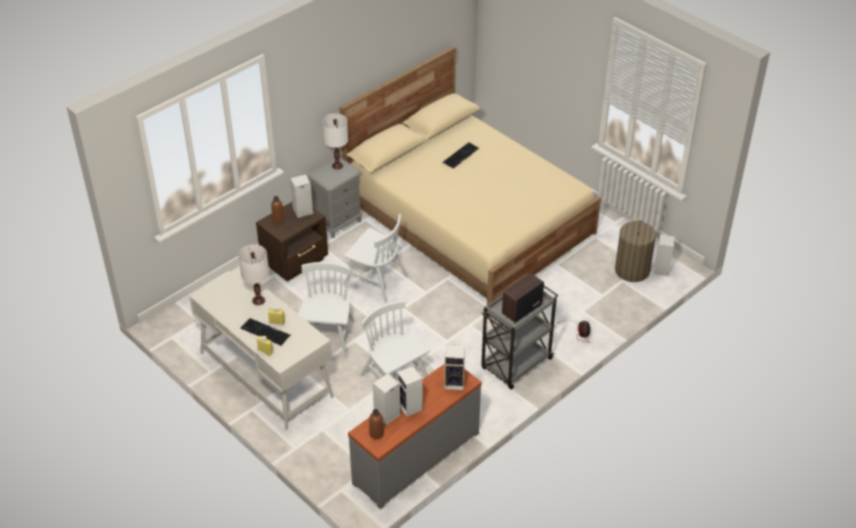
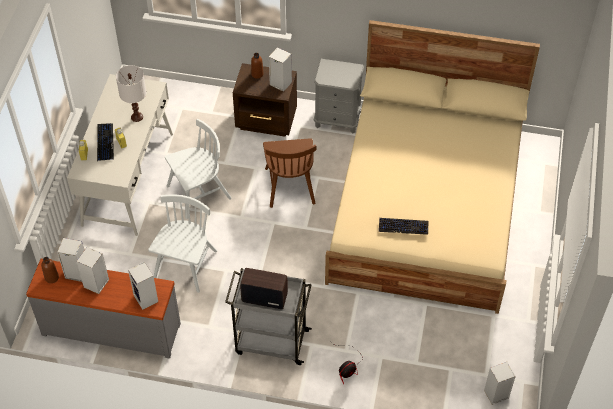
camera: 55 degrees right, 10 degrees up
white table lamp [322,114,348,170] -> none
white chair [344,214,408,303] -> brown chair [263,138,316,208]
keyboard [442,142,479,169] -> keyboard moved to [379,218,428,235]
laundry basket [615,220,656,282] -> none

